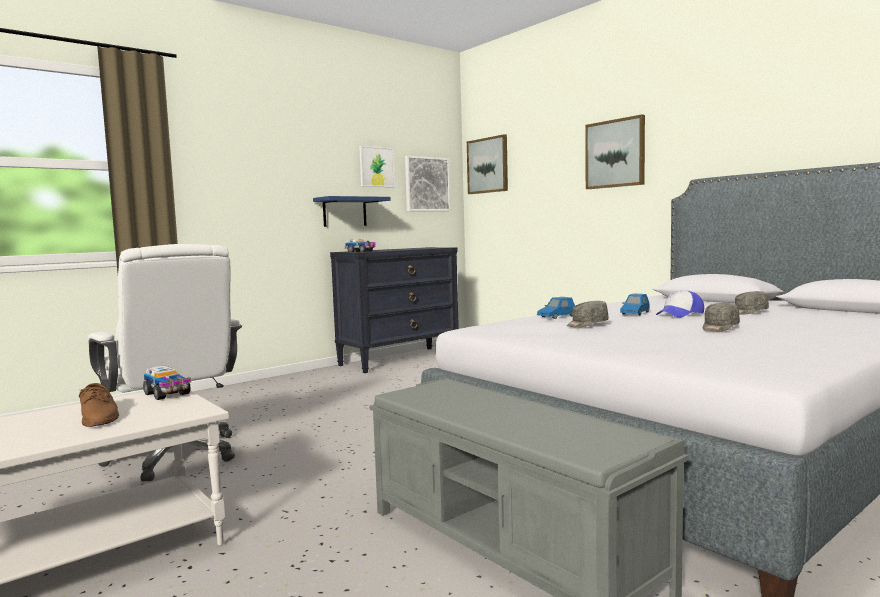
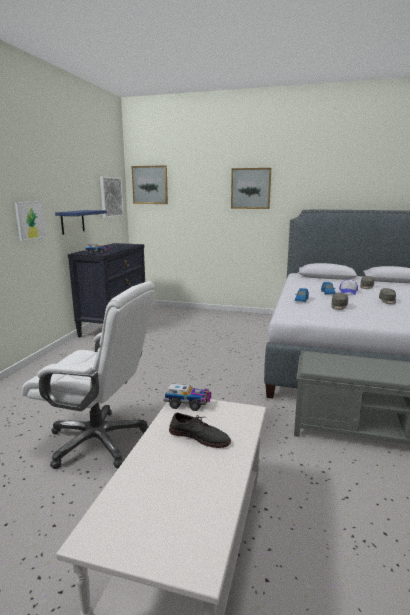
camera: 35 degrees left, 10 degrees up
brown shoe [79,383,119,427] -> grey shoe [169,413,231,448]
picture [359,146,395,187] -> picture moved to [15,201,46,241]

